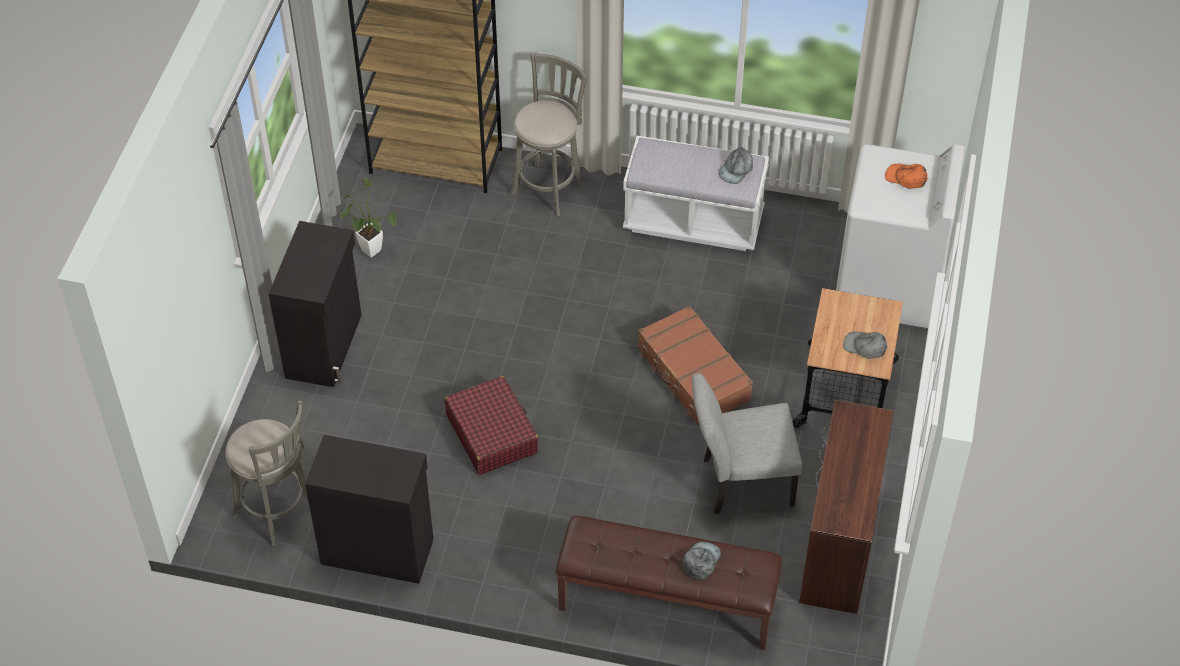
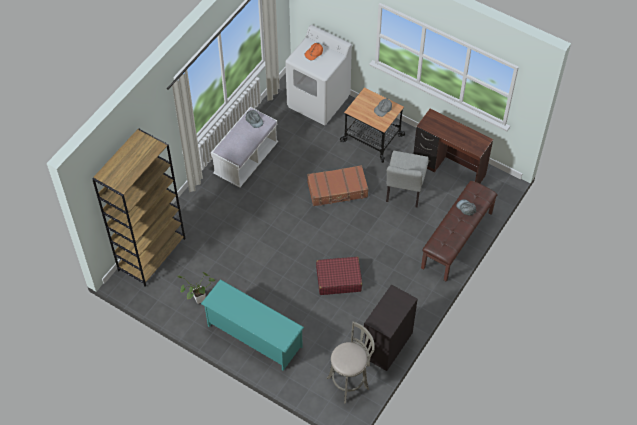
camera: 70 degrees left, 5 degrees up
black cabinet [269,221,361,387] -> turquoise shoe rack [201,279,304,371]
grey stool [510,54,587,217] -> none

